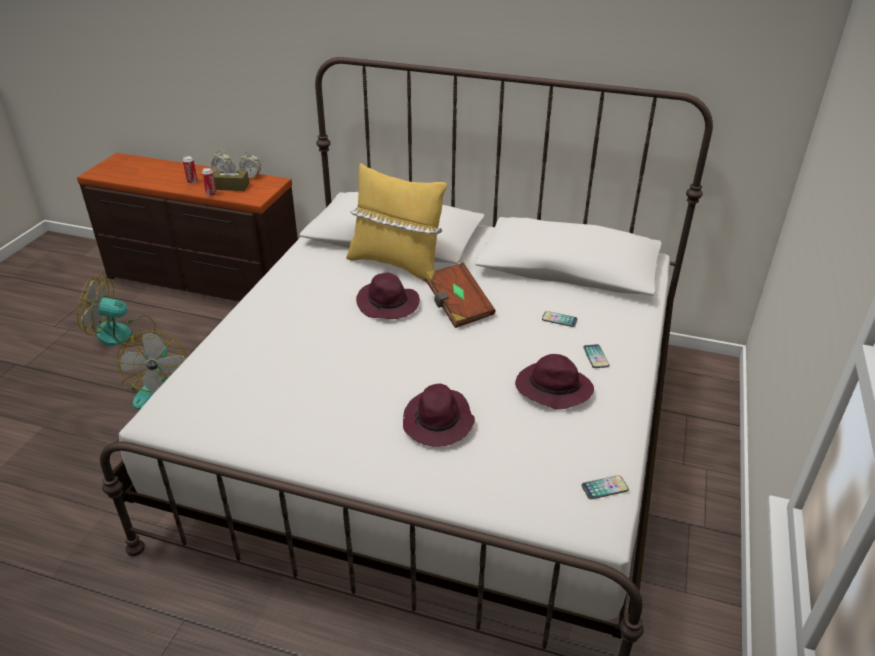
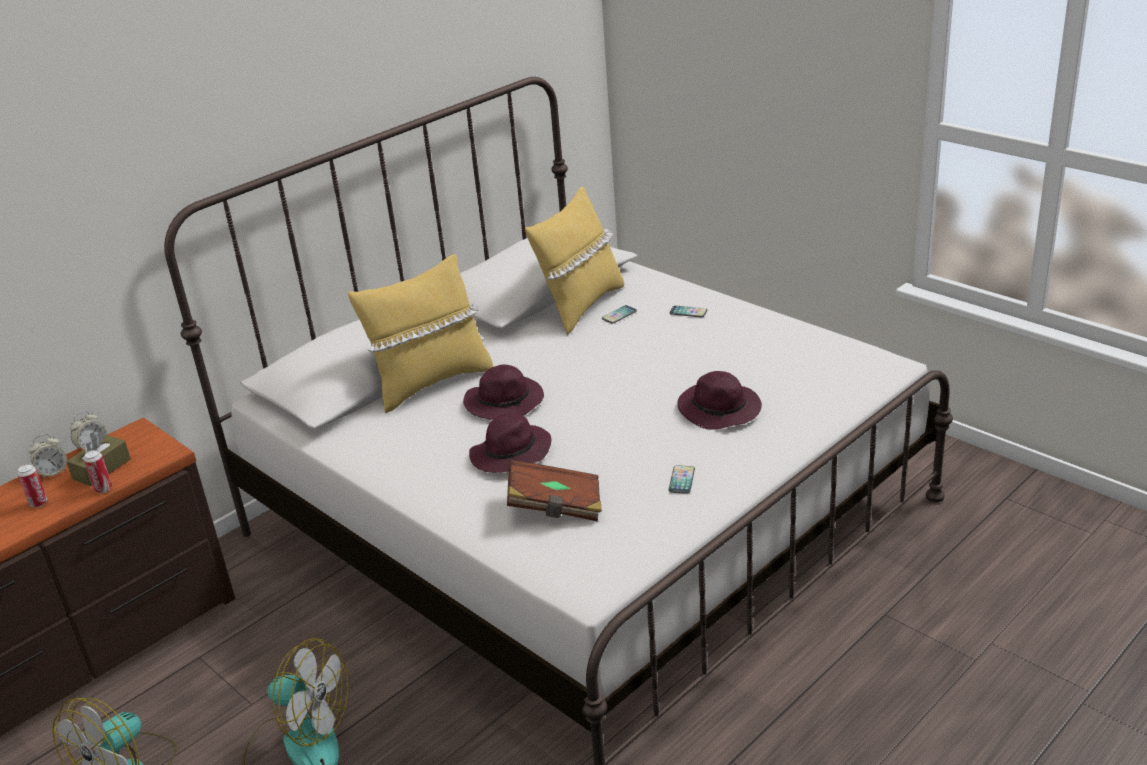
camera: 60 degrees left, 5 degrees down
brown book [425,263,496,328] -> brown book moved to [507,460,602,521]
purple hat [515,354,594,410] -> purple hat moved to [469,414,552,473]
phone [581,475,629,499] -> phone moved to [669,465,695,494]
none -> yellow pillow [525,186,624,335]

